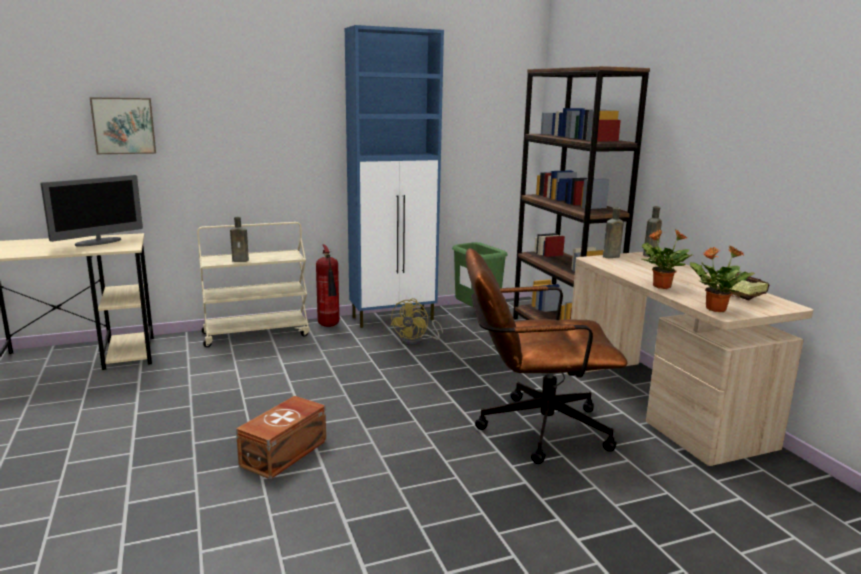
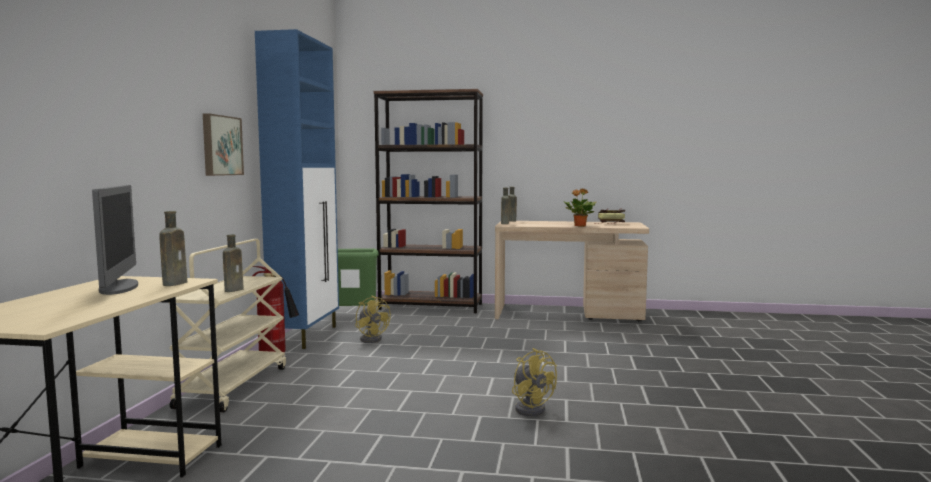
camera: 60 degrees left, 10 degrees down
picture [90,97,156,154] -> picture moved to [203,114,244,176]
brown storage box [236,396,326,479] -> yellow fan [512,348,557,416]
brown office chair [466,248,627,464] -> none
potted plant [690,246,755,312] -> none
none -> brown bottle [159,211,187,286]

